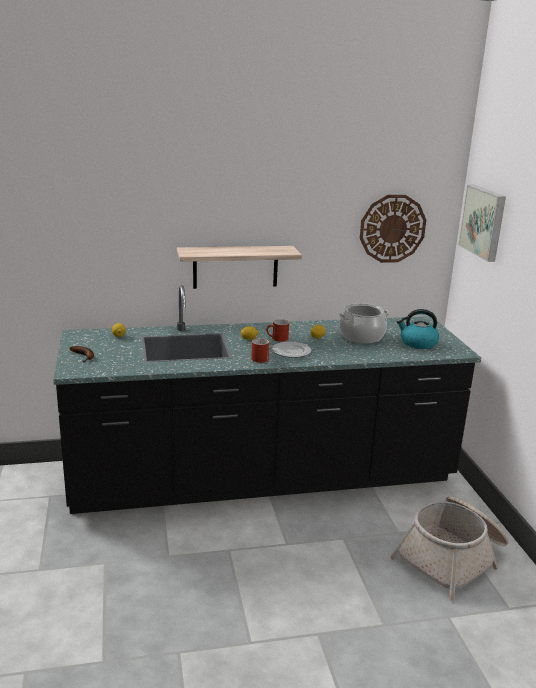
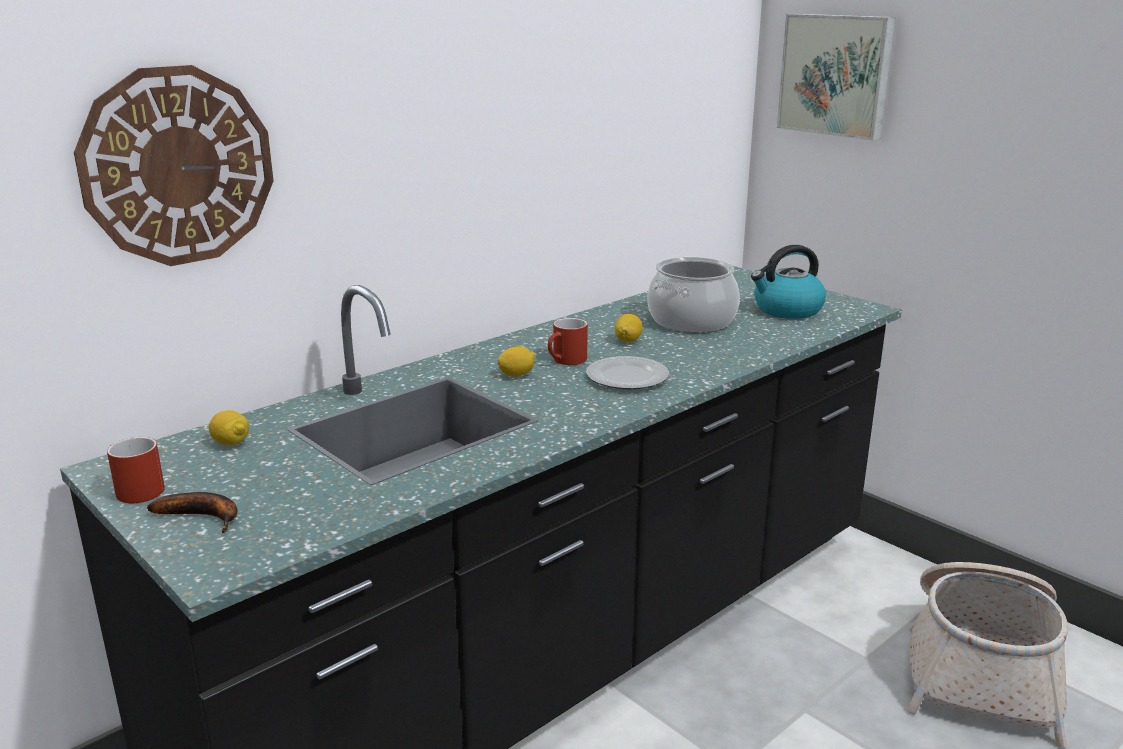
camera: 30 degrees left, 0 degrees up
shelf [177,246,302,289] -> none
red mug [251,338,269,363] -> red mug moved to [107,437,165,503]
wall clock [360,195,426,263] -> wall clock moved to [74,65,274,266]

